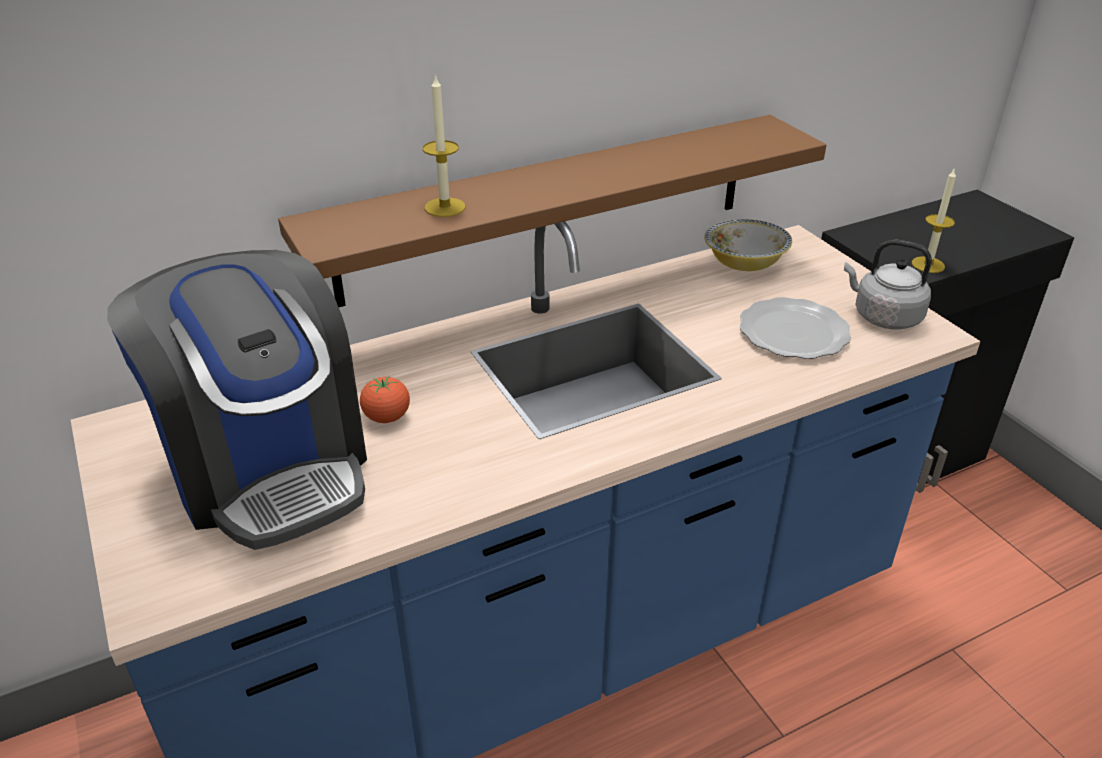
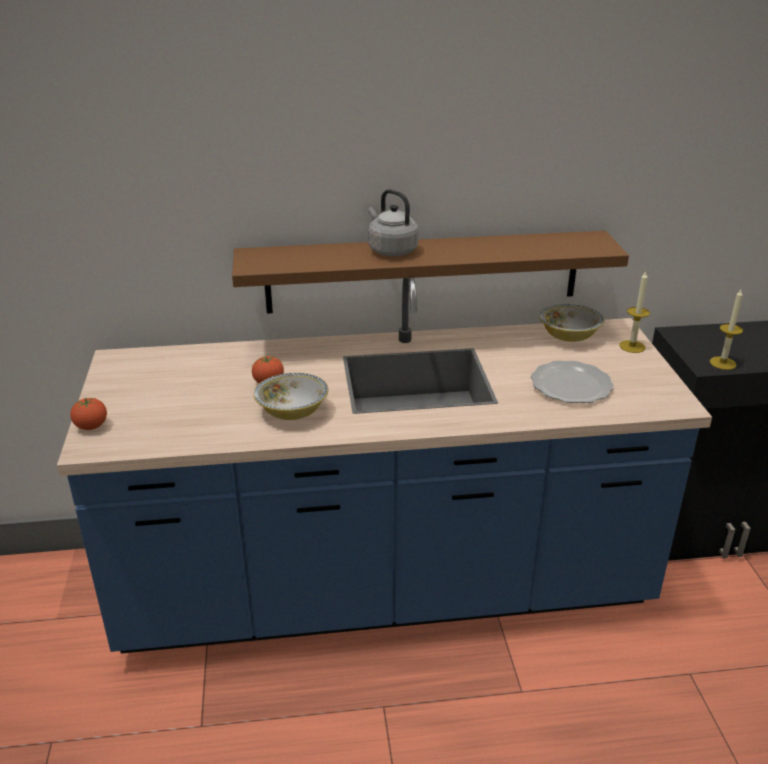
camera: 20 degrees right, 5 degrees down
coffee machine [107,250,367,550] -> none
candle [423,74,465,217] -> candle moved to [619,271,650,353]
grey kettle [844,239,932,329] -> grey kettle moved to [368,189,419,256]
none -> tomato [70,398,107,430]
none -> bowl [254,373,329,420]

